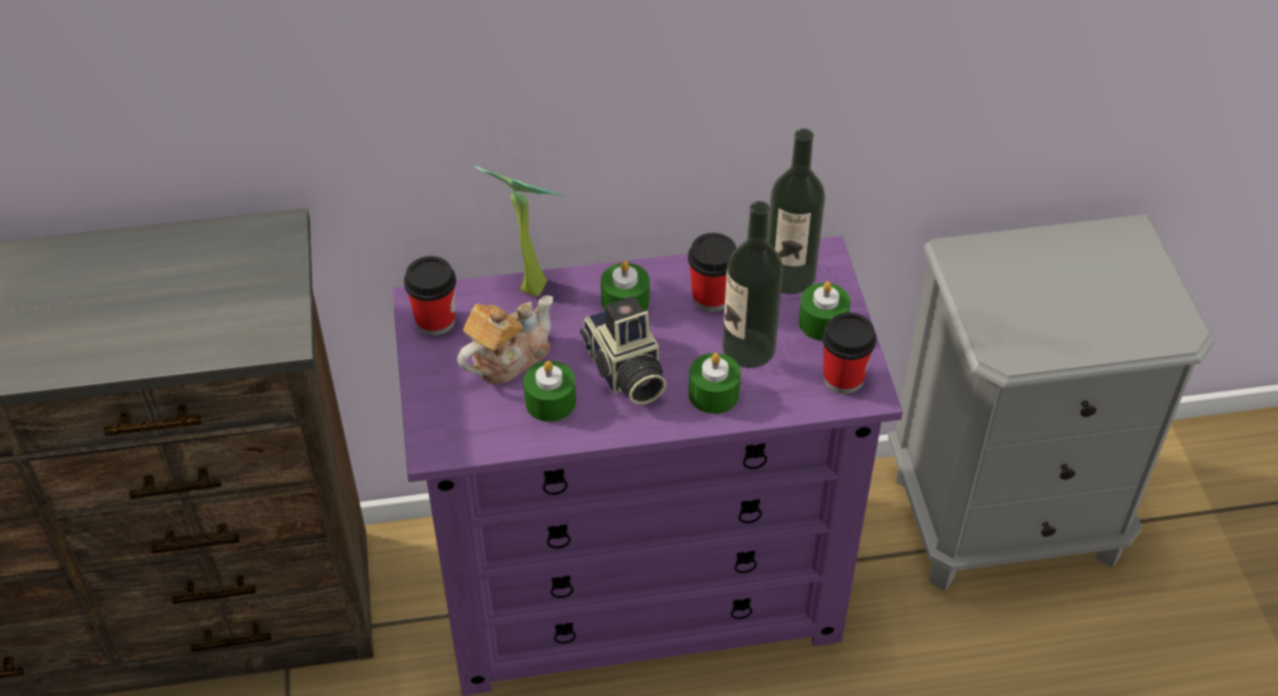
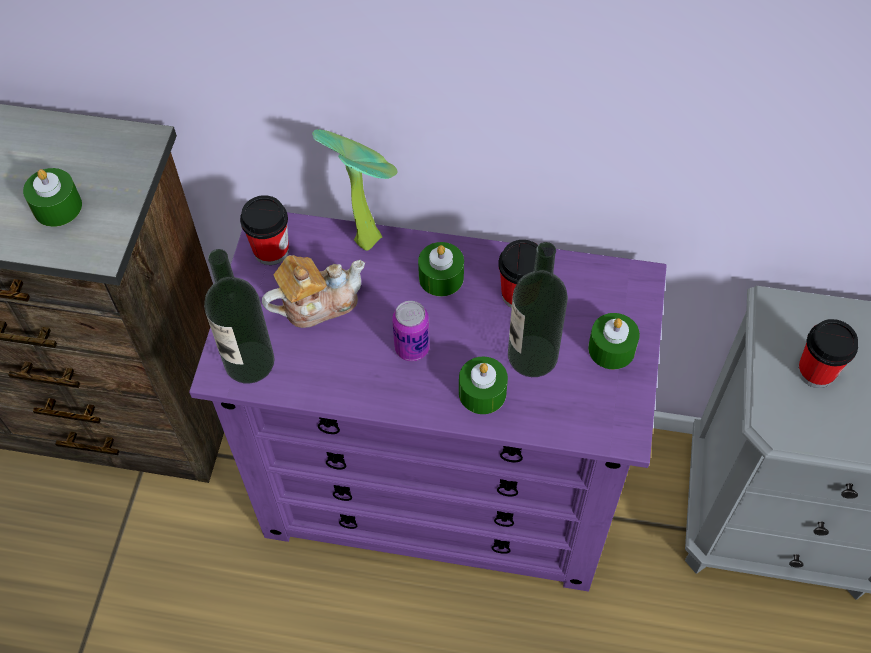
camera: 20 degrees right, 10 degrees up
green candle [523,361,576,422] -> green candle moved to [23,168,82,227]
camera [580,296,667,405] -> can [392,301,430,361]
bottle [767,129,825,294] -> bottle moved to [204,249,275,384]
cup [822,313,876,394] -> cup moved to [798,319,858,388]

